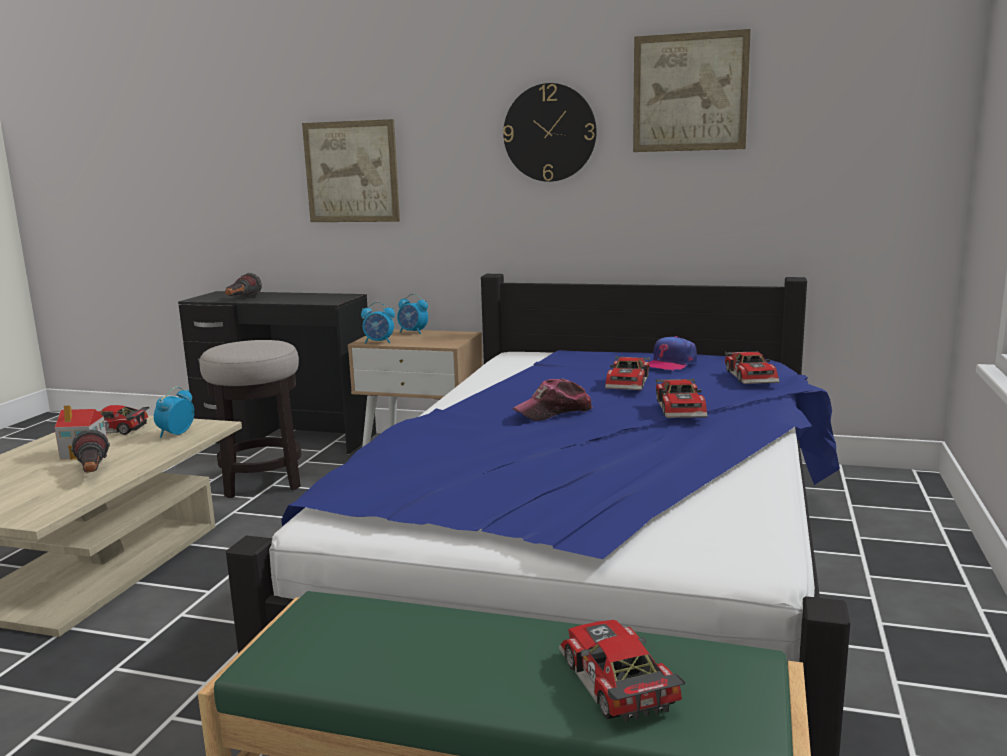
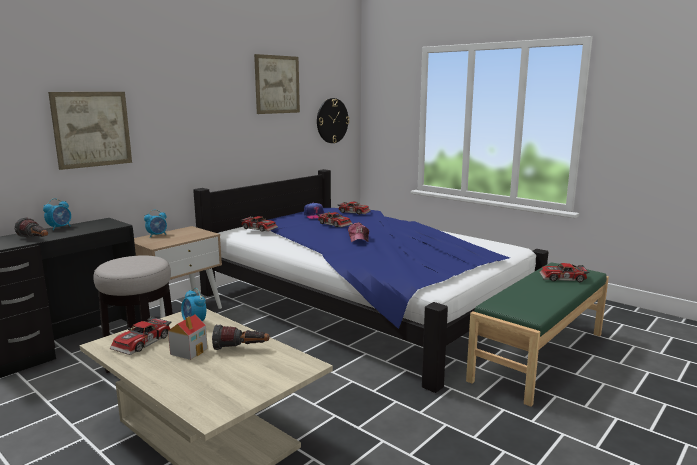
camera: 65 degrees left, 0 degrees up
alarm clock [361,302,395,344] -> alarm clock moved to [43,198,71,230]
wall clock [503,83,597,182] -> wall clock moved to [317,98,349,143]
toy car [656,378,707,418] -> toy car moved to [240,216,278,232]

